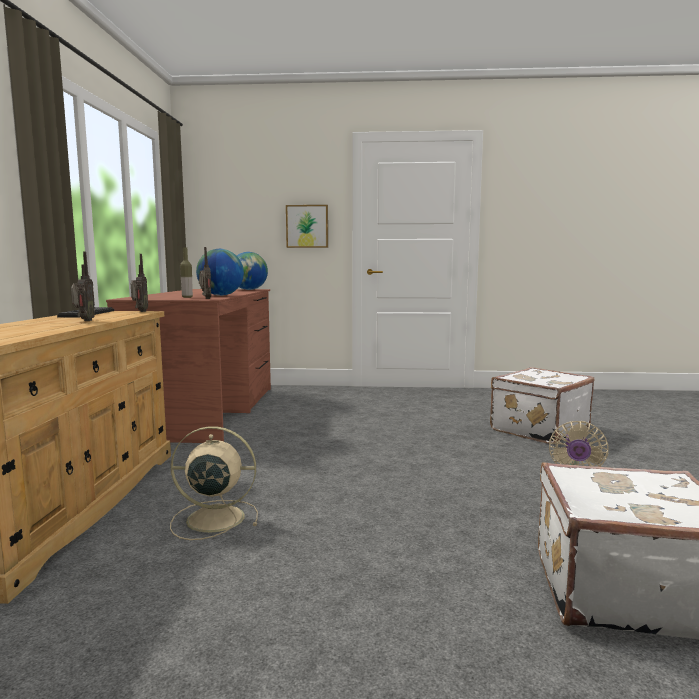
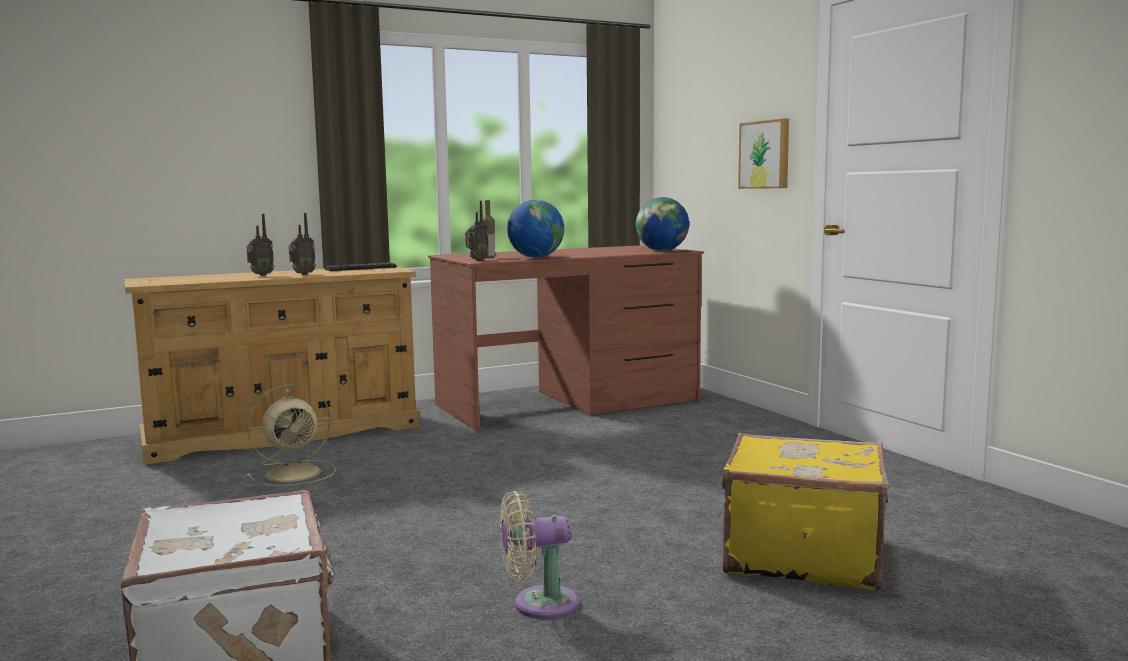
camera: 60 degrees right, 0 degrees up
radio [131,254,148,312] -> radio moved to [247,214,274,276]
beige fan [170,426,258,540] -> beige fan turned 90 degrees clockwise [247,383,336,486]
white suitcase [490,367,595,444] -> yellow suitcase [722,433,889,590]

